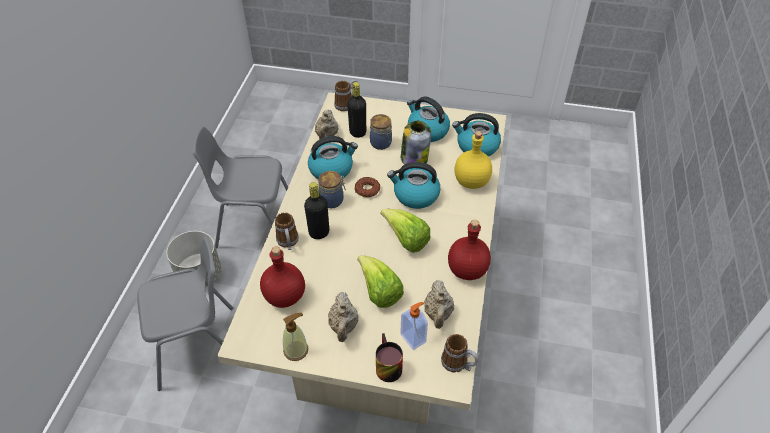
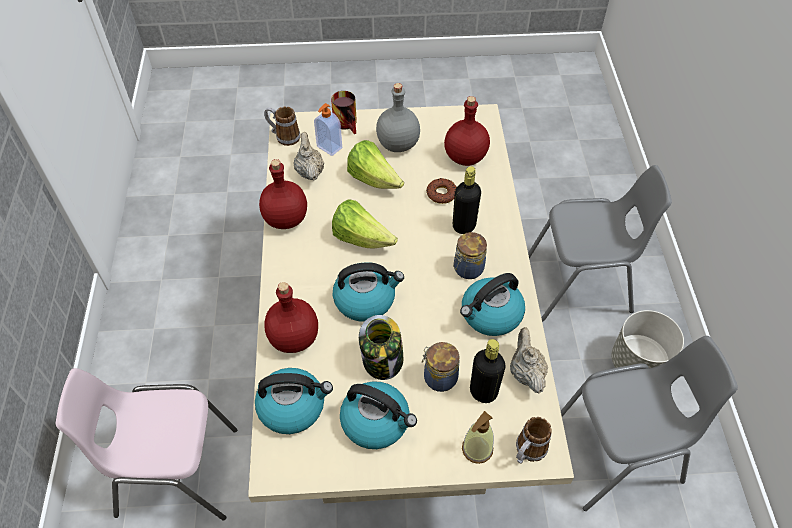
camera: 165 degrees right, 5 degrees up
grey chair [137,236,233,391] -> grey chair turned 150 degrees counterclockwise [528,165,672,321]
mug [275,212,299,250] -> none
soap dispenser [283,313,308,361] -> soap dispenser moved to [462,411,494,464]
beige teapot [328,292,359,342] -> grey bottle [376,83,420,152]
donut [355,177,380,197] -> donut moved to [426,178,457,204]
yellow bottle [454,131,492,189] -> red bottle [264,282,318,353]
none -> pink chair [56,368,237,521]

